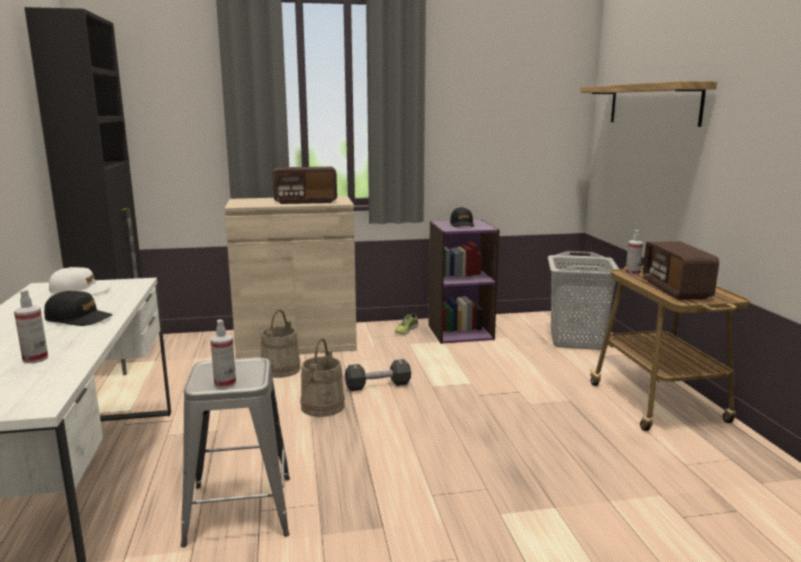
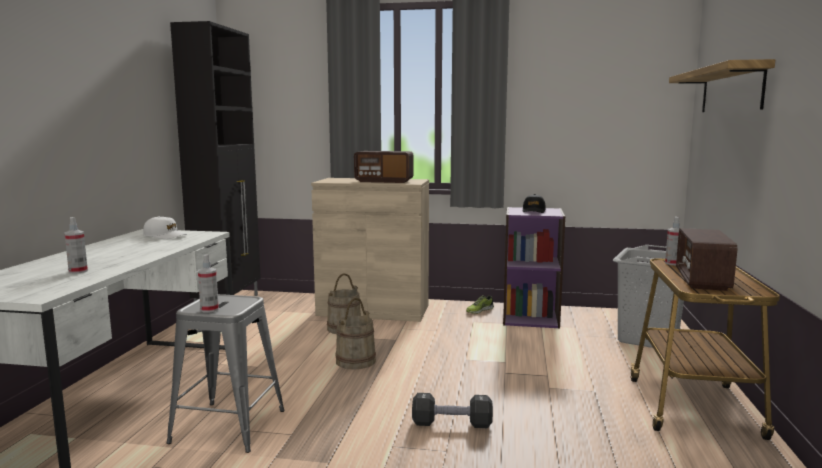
camera: 20 degrees right, 5 degrees down
black cap [44,291,113,326] -> none
black dumbbell [345,359,411,391] -> black dumbbell moved to [412,393,493,428]

